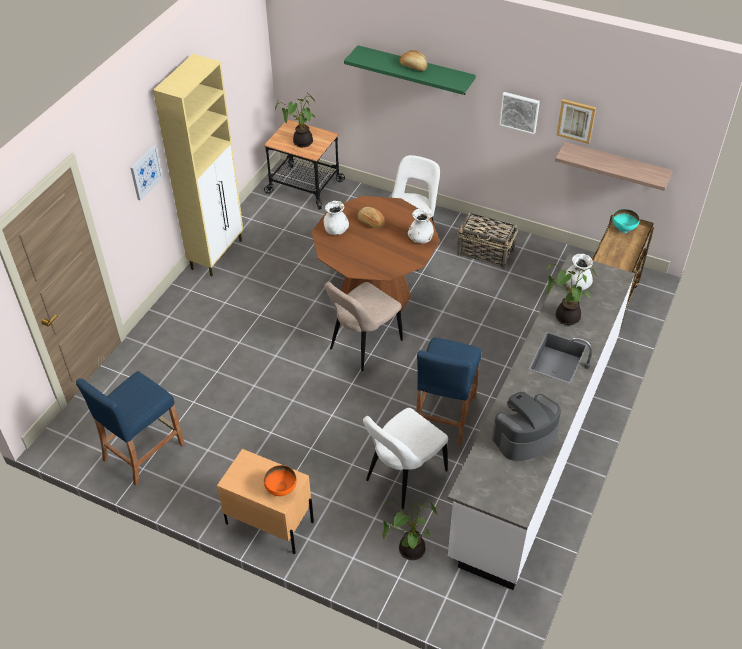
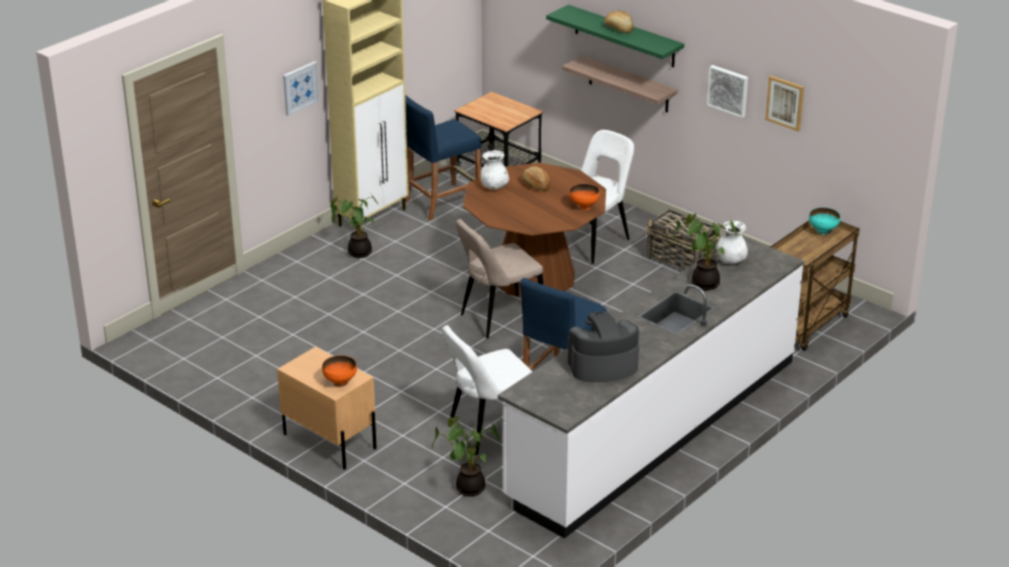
camera: 15 degrees right, 15 degrees down
blue stool [76,371,184,486] -> blue stool moved to [405,95,482,220]
potted plant [275,94,316,147] -> potted plant moved to [330,194,380,258]
white vase [408,208,434,244] -> orange bowl [569,183,600,210]
shelf [555,142,673,191] -> shelf moved to [562,56,678,112]

